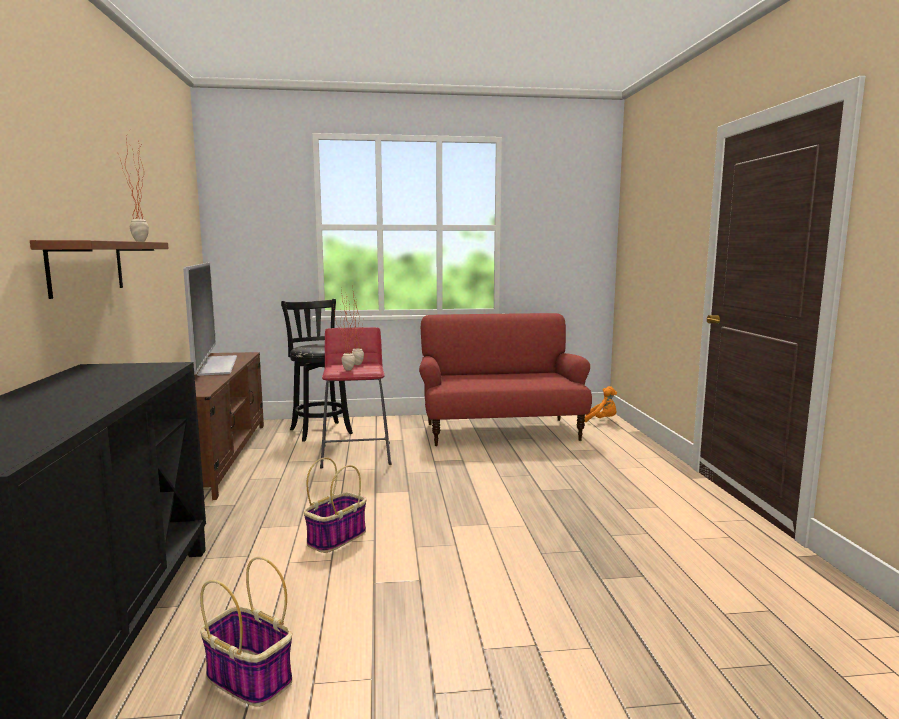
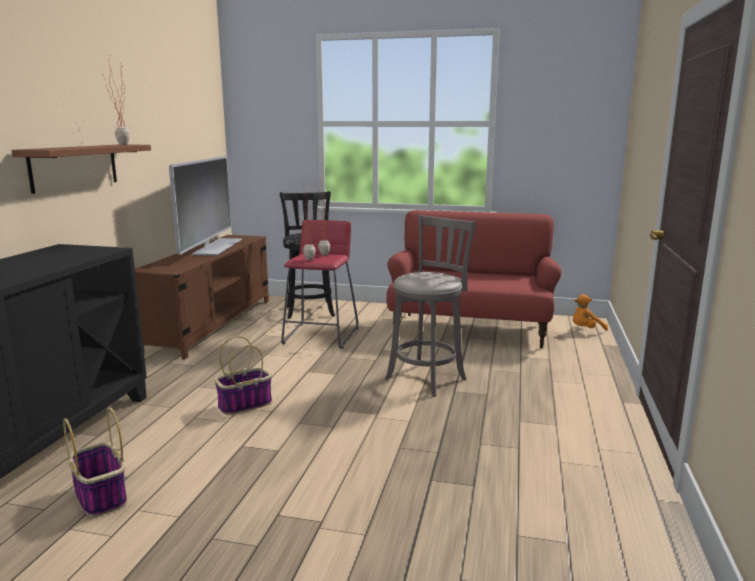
camera: 20 degrees right, 5 degrees up
orange plush toy [584,386,617,422] -> orange plush toy turned 120 degrees clockwise [573,294,608,331]
none -> grey stool [385,214,476,397]

